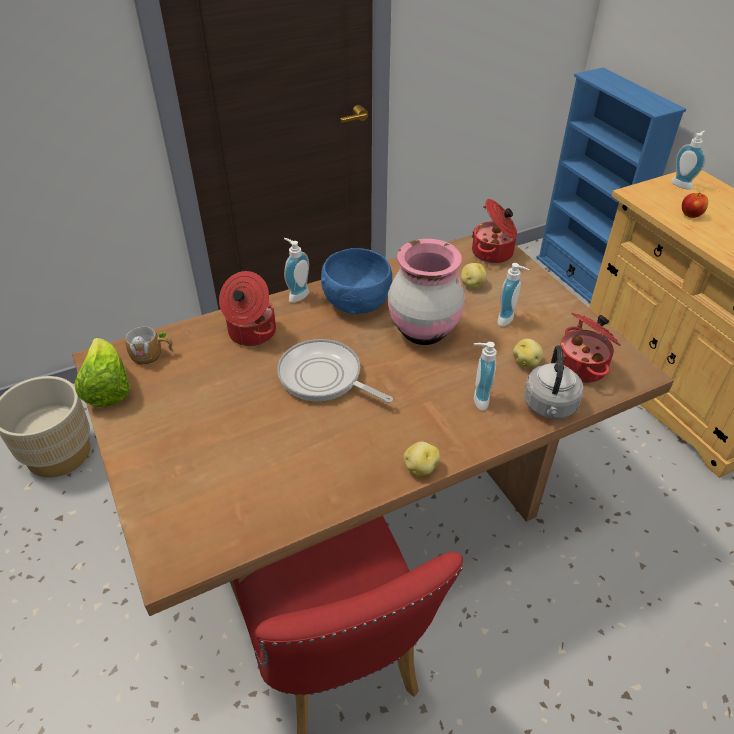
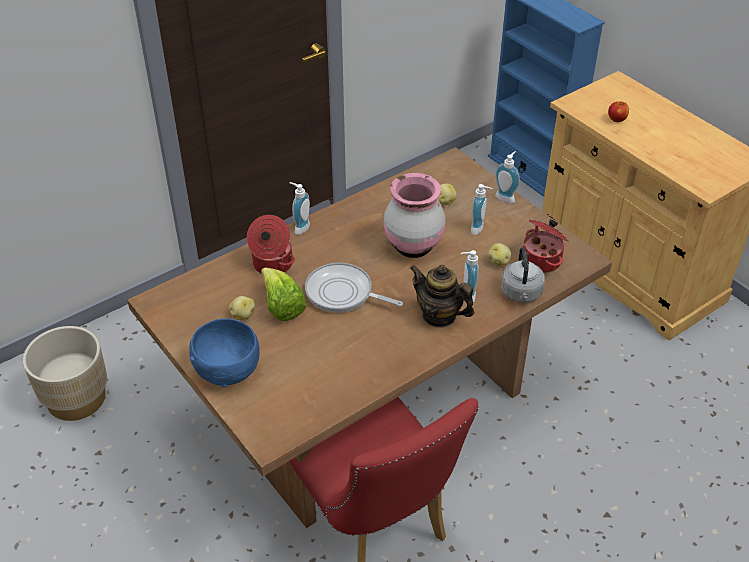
camera: 10 degrees left, 0 degrees up
lettuce [75,338,130,407] -> lettuce moved to [261,267,306,321]
mug [125,326,174,365] -> none
blue bowl [321,248,392,314] -> blue bowl moved to [189,319,260,387]
potato [403,442,440,475] -> potato moved to [229,296,255,320]
cooking pot [472,199,517,263] -> none
soap dispenser [671,131,706,190] -> soap dispenser moved to [495,151,520,203]
none -> teapot [410,265,474,328]

